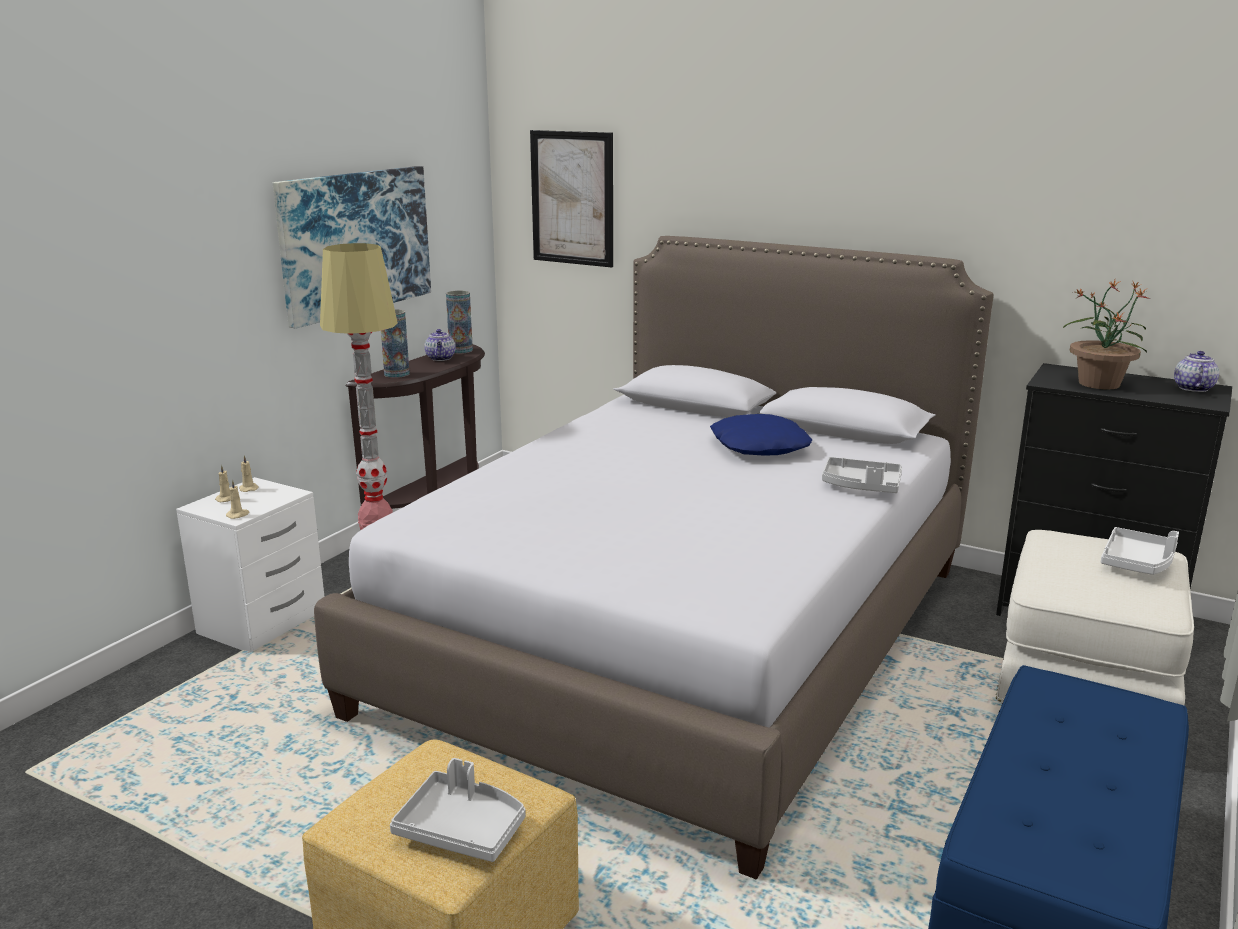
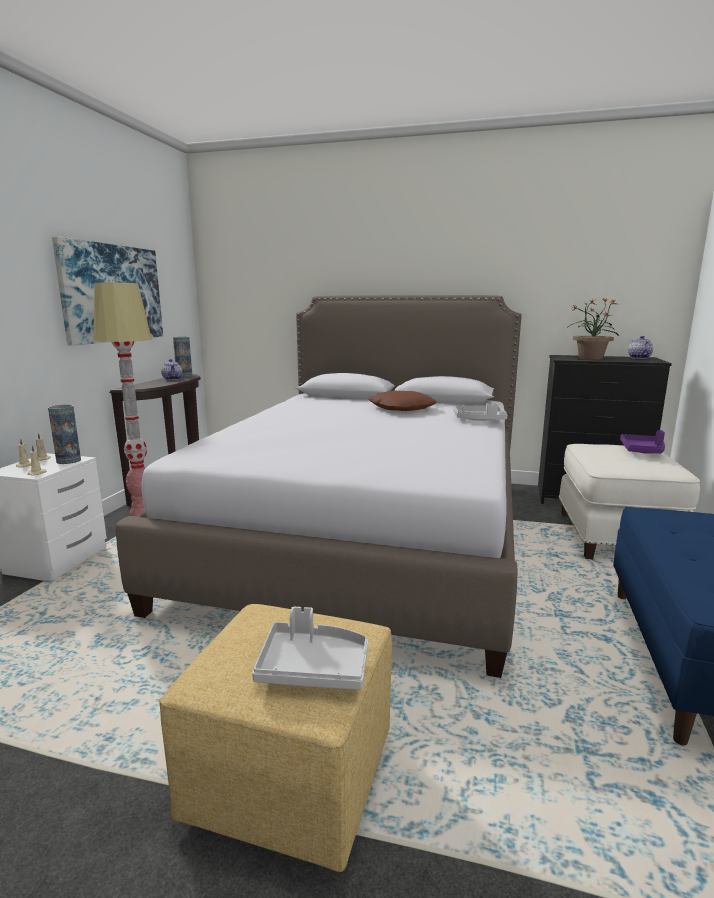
camera: 15 degrees left, 5 degrees down
vase [381,309,410,378] -> vase moved to [48,405,81,464]
picture [530,130,613,267] -> none
blue pillow [710,414,812,456] -> brown pillow [368,391,436,411]
white tray [1101,527,1179,575] -> purple tray [620,430,665,454]

